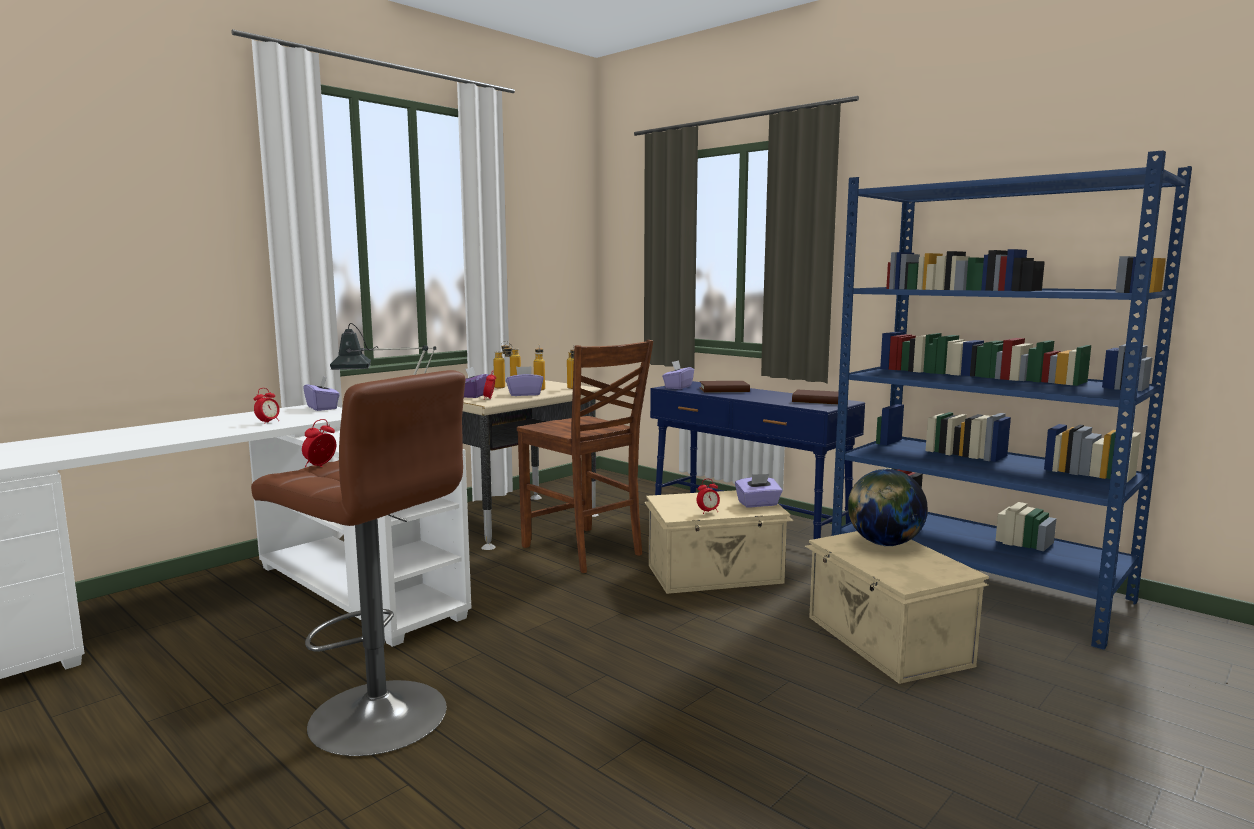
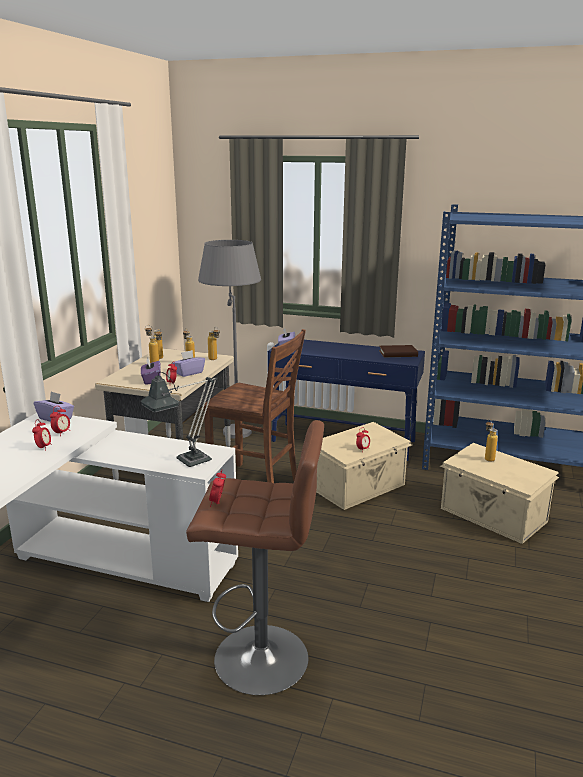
camera: 25 degrees left, 10 degrees up
brown book [700,381,750,393] -> none
purple tissue box [735,474,782,507] -> none
globe [848,469,928,546] -> bottle [485,419,498,462]
none -> alarm clock [50,406,70,436]
none -> grey floor lamp [198,240,261,439]

